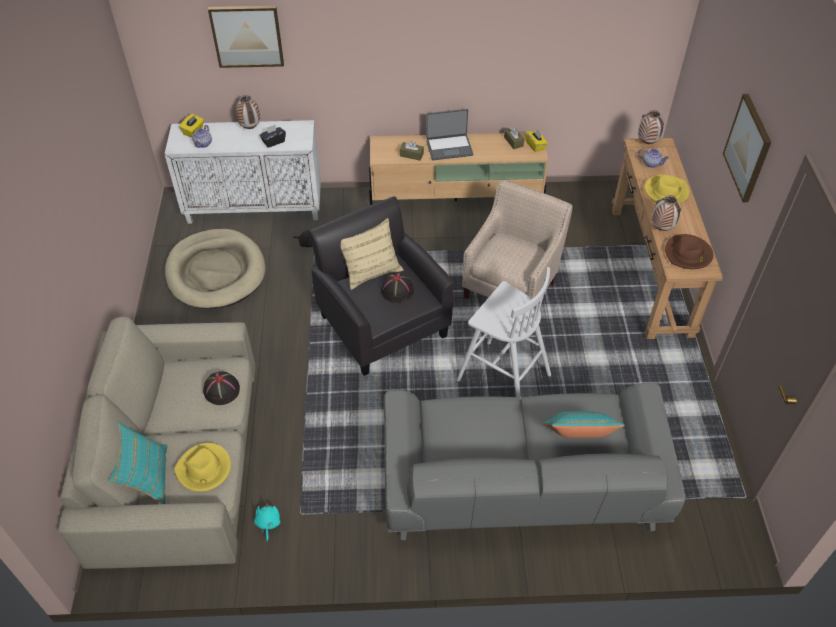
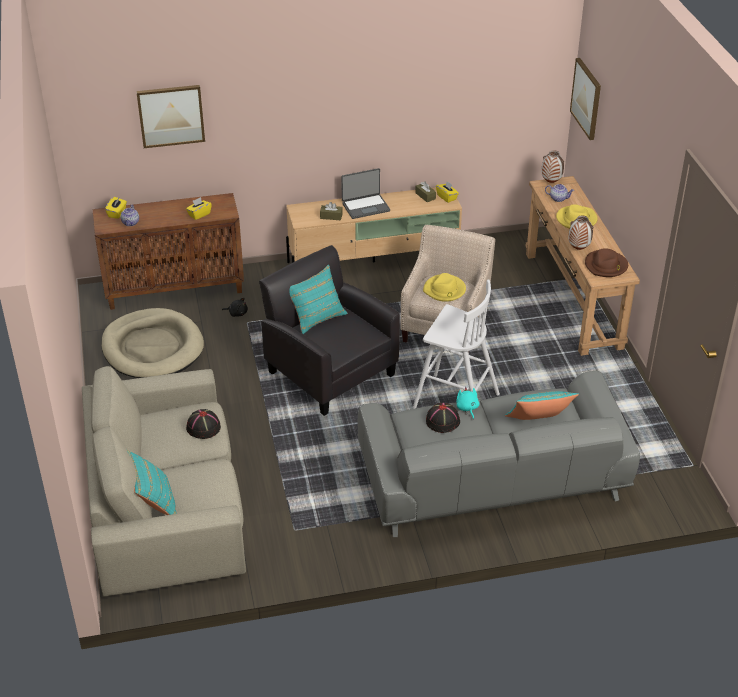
camera: 10 degrees left, 10 degrees down
white cabinet [164,120,321,224] -> brown cabinet [93,193,244,310]
yellow hat [174,443,231,492] -> yellow hat moved to [423,273,466,302]
vase [236,95,260,129] -> none
turquoise plush toy [254,502,280,542] -> turquoise plush toy moved to [456,387,479,419]
black tissue box [260,125,286,148] -> yellow tissue box [186,197,212,220]
beige pillow [341,218,404,290] -> turquoise pillow [290,265,348,334]
black hat [381,273,414,303] -> black hat moved to [426,403,460,433]
picture [723,94,771,202] -> picture moved to [570,58,601,140]

